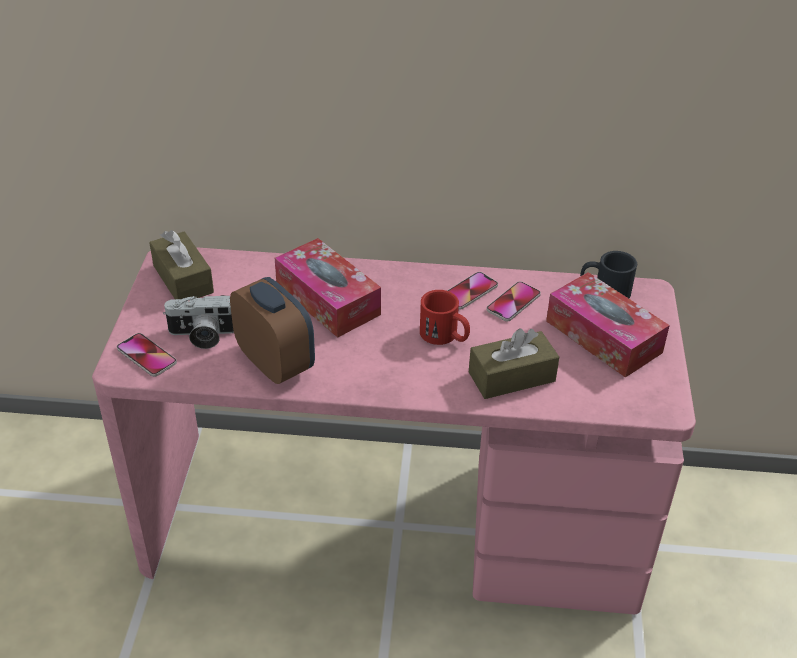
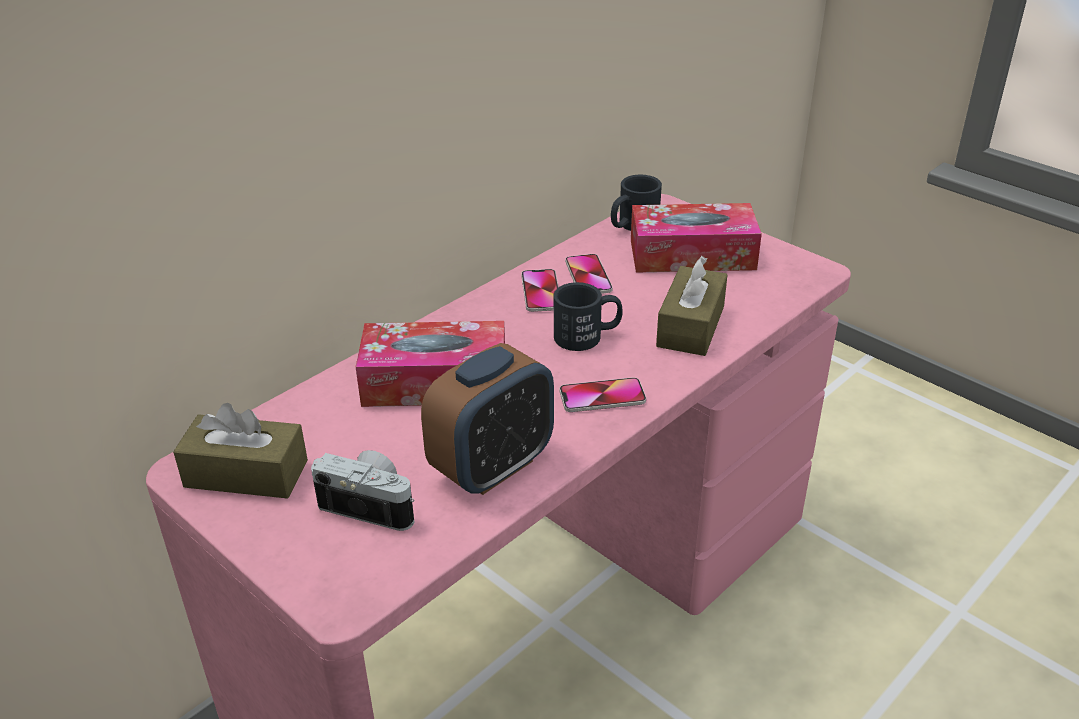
camera: 50 degrees left, 5 degrees down
phone [117,333,177,377] -> phone moved to [560,377,646,412]
camera [163,295,234,349] -> camera turned 105 degrees counterclockwise [311,450,415,531]
alarm clock [230,277,315,384] -> alarm clock turned 135 degrees clockwise [421,343,554,495]
red mug [420,290,470,345] -> black mug [553,282,623,351]

